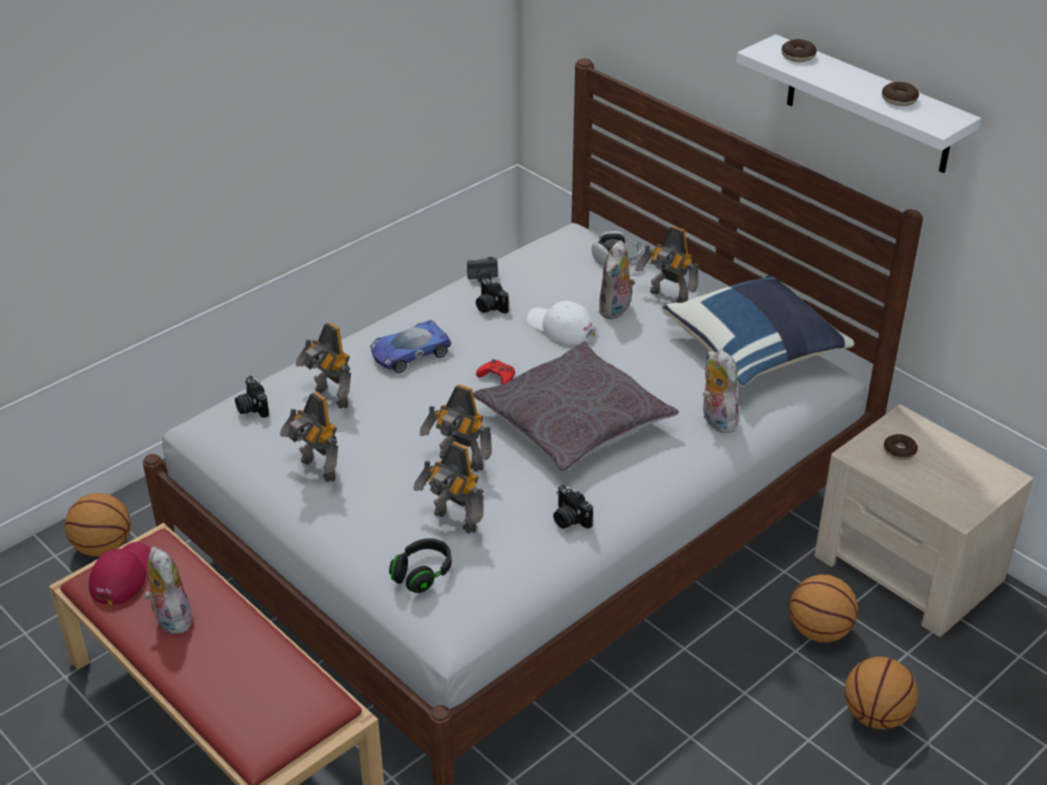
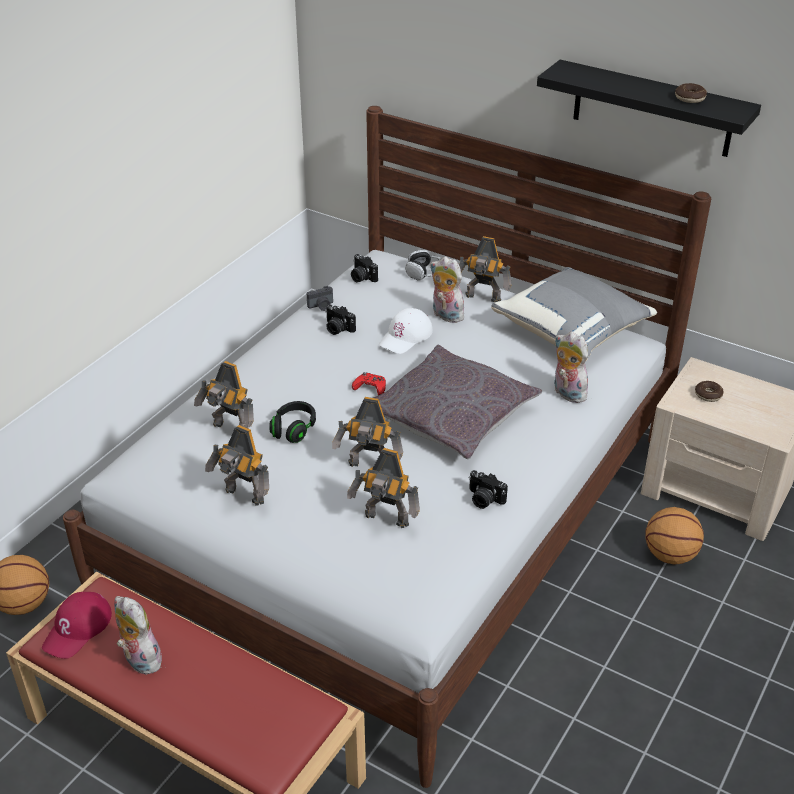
camera: 15 degrees left, 0 degrees up
red cap [89,542,151,605] -> red cap turned 150 degrees counterclockwise [42,592,112,659]
camera [235,376,269,418] -> camera moved to [351,254,378,282]
toy car [370,320,451,373] -> none
black headphones [389,538,452,593] -> black headphones moved to [269,401,316,443]
white cap [527,301,596,344] -> white cap turned 75 degrees counterclockwise [379,308,433,354]
plush toy [598,240,635,319] -> plush toy turned 120 degrees clockwise [430,257,466,323]
blue pillow [663,275,854,387] -> grey pillow [491,267,657,361]
white shelf [736,34,981,173] -> black shelf [537,60,761,157]
donut [782,39,817,62] -> none
basketball [844,657,918,729] -> none

